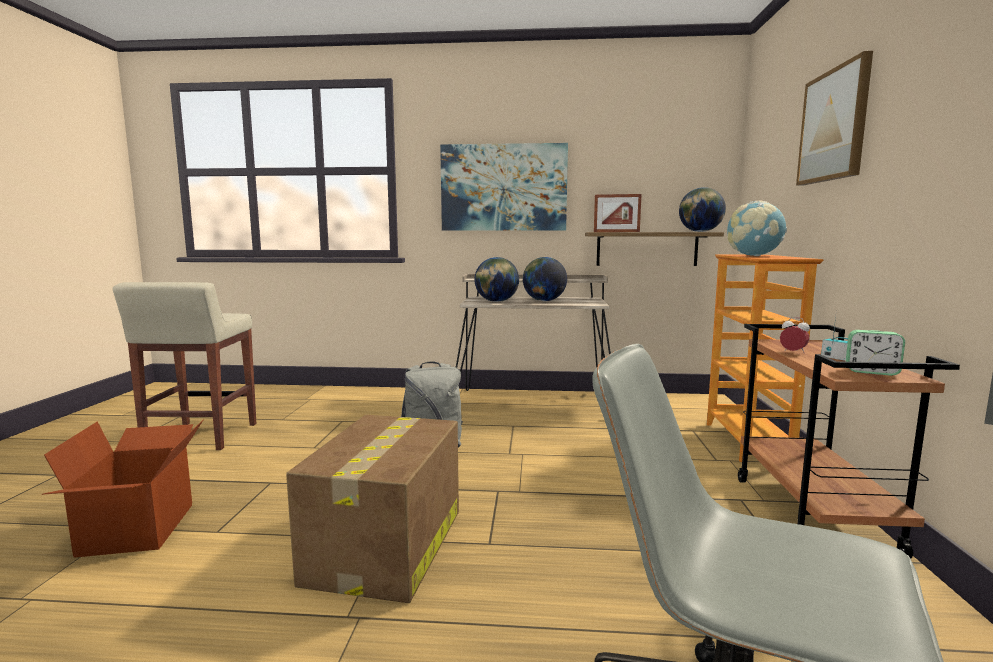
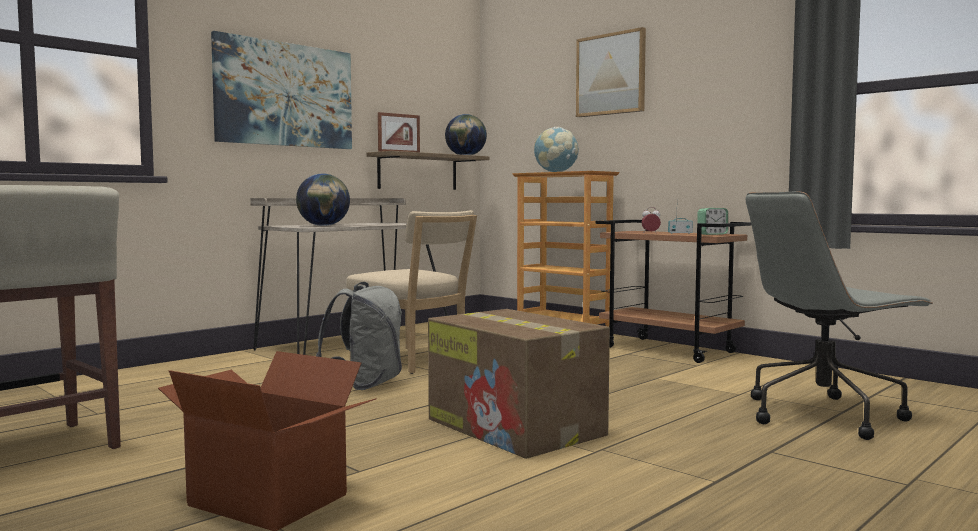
camera: 50 degrees left, 5 degrees down
globe [523,257,567,301] -> none
none -> beige chair [346,210,477,374]

